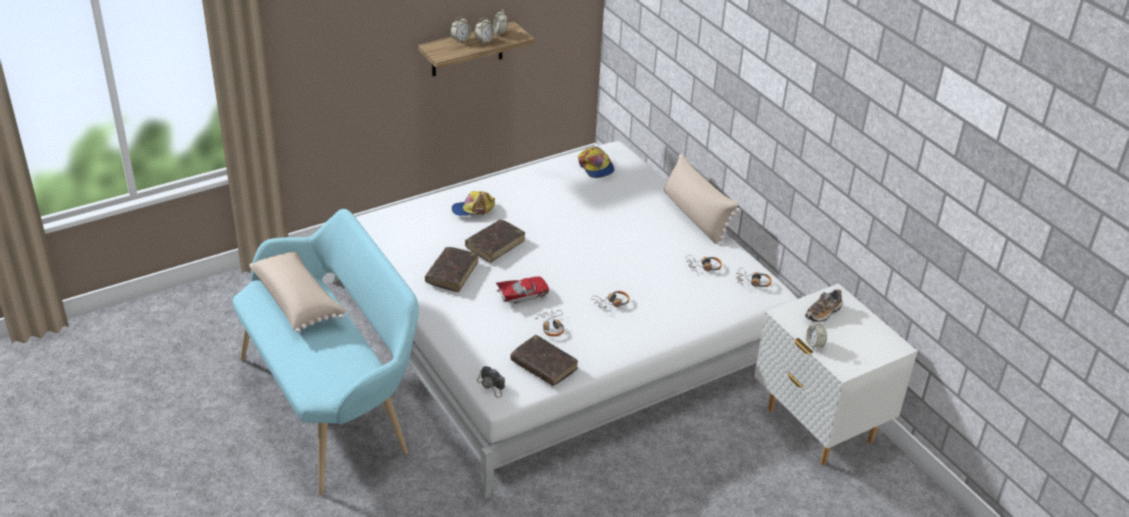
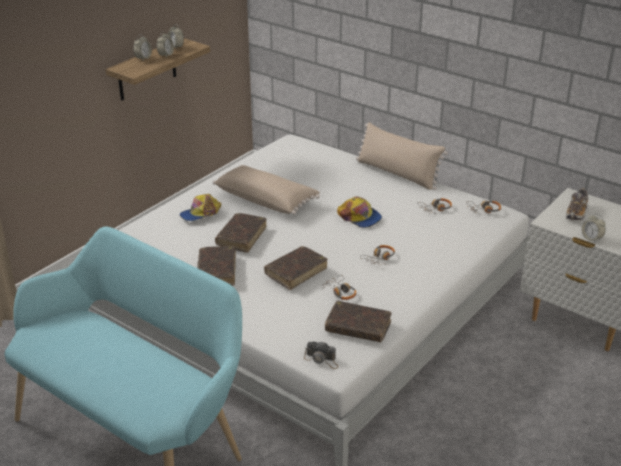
camera: 20 degrees left, 5 degrees down
beige pillow [249,252,346,333] -> beige pillow moved to [213,165,320,215]
red toy car [496,276,549,304] -> brown book [264,246,328,290]
cap [578,147,615,178] -> cap moved to [337,196,382,228]

